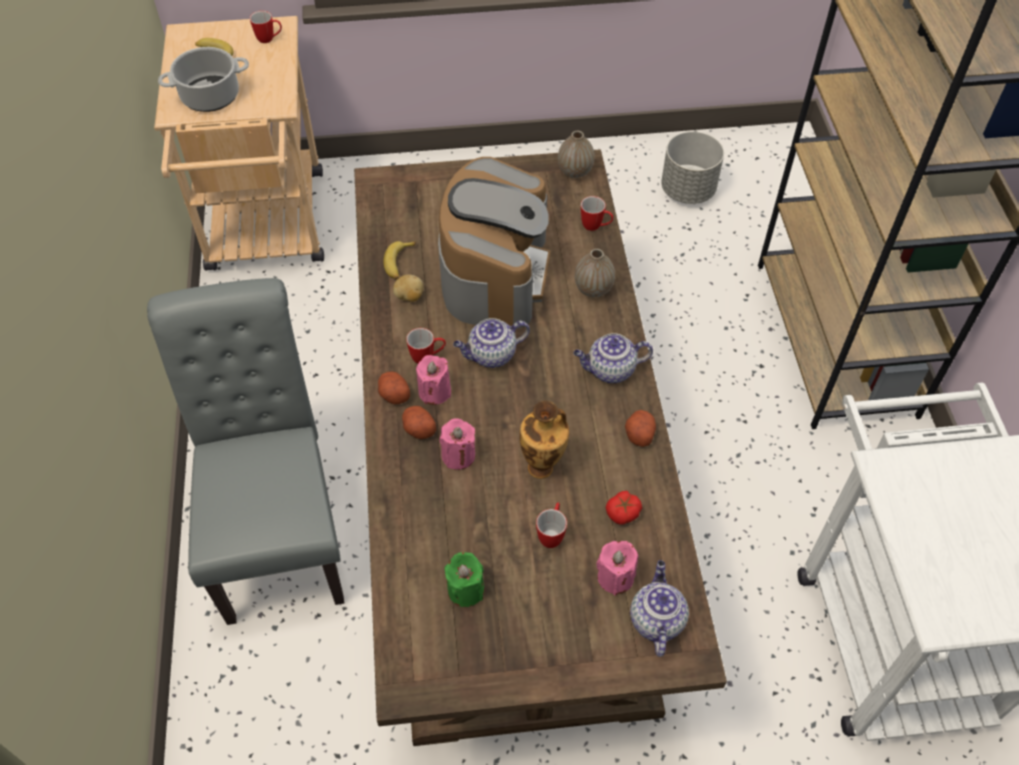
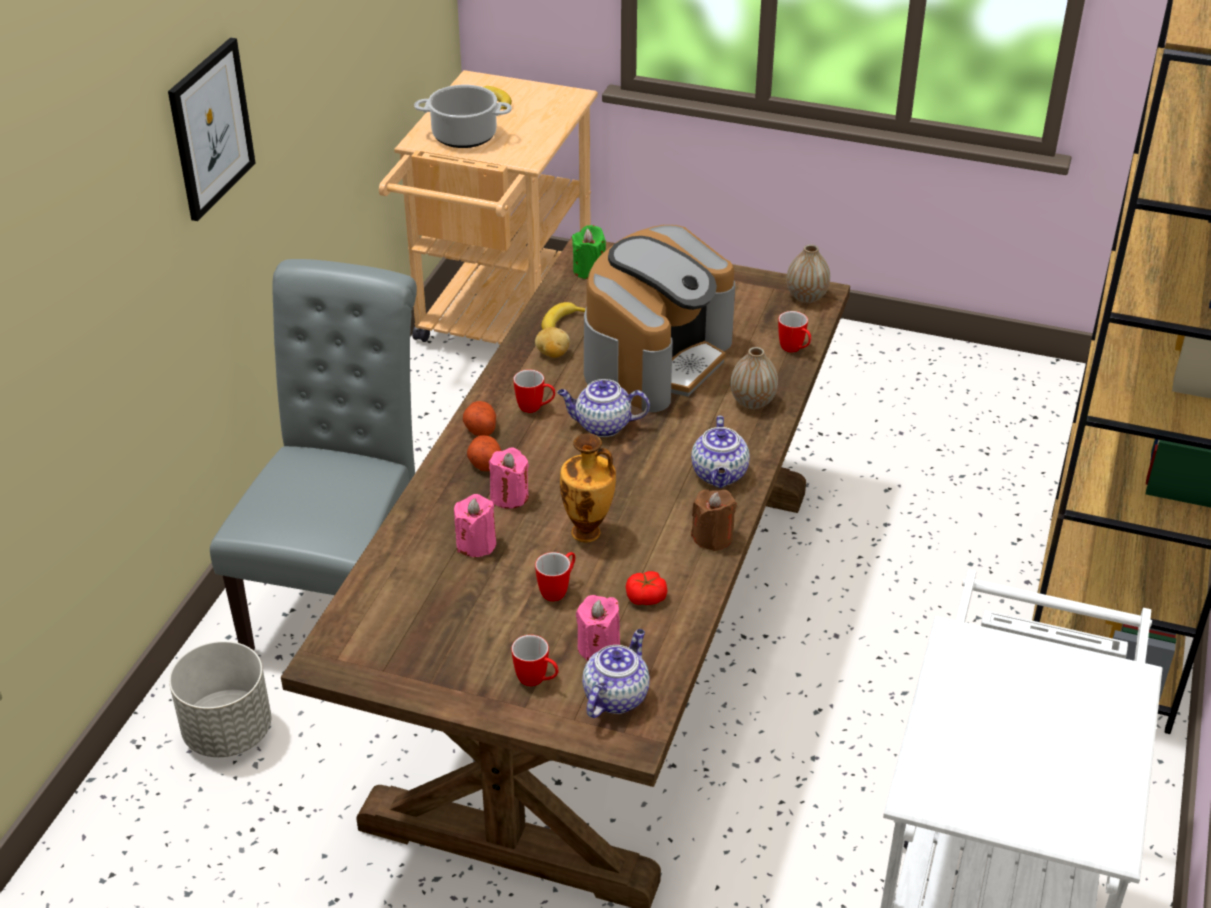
camera: 25 degrees right, 15 degrees down
mug [250,11,282,43] -> mug moved to [511,635,559,686]
pink candle [416,355,451,405] -> pink candle moved to [454,494,496,557]
green candle [444,552,484,607] -> green candle moved to [572,225,606,279]
teapot [573,333,653,383] -> teapot turned 105 degrees counterclockwise [691,416,750,488]
potato [625,410,656,447] -> brown candle [691,489,737,551]
grey planter [661,131,724,204] -> grey planter moved to [169,641,271,757]
none -> picture [168,37,256,221]

